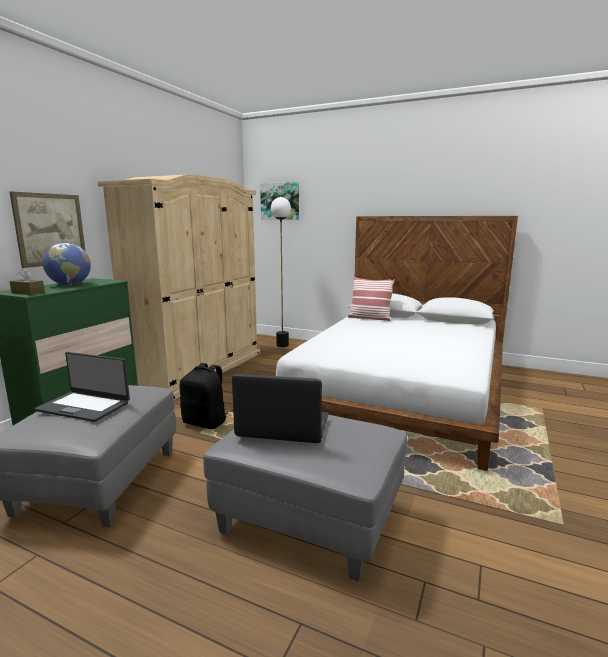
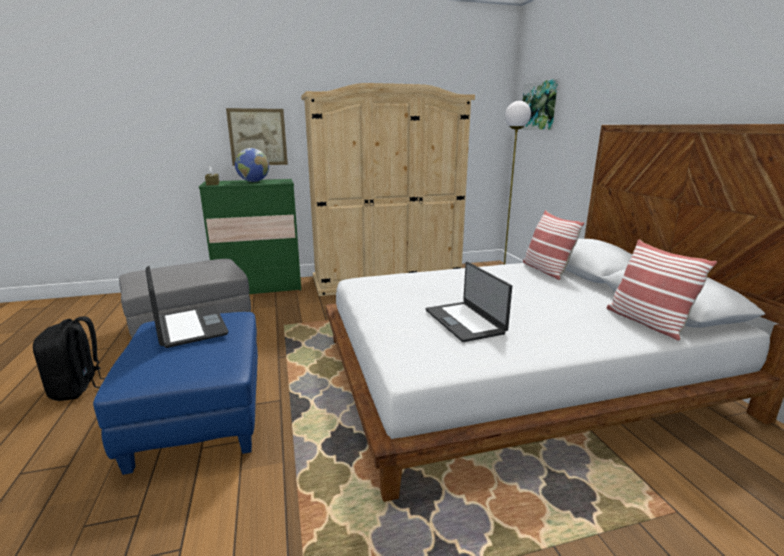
camera: 50 degrees right, 5 degrees up
laptop [34,352,130,422] -> laptop moved to [426,262,512,342]
black backpack [180,363,228,429] -> black backpack moved to [33,316,105,401]
grey ottoman [203,415,407,582] -> blue ottoman [93,312,258,475]
none -> pillow [607,239,717,341]

